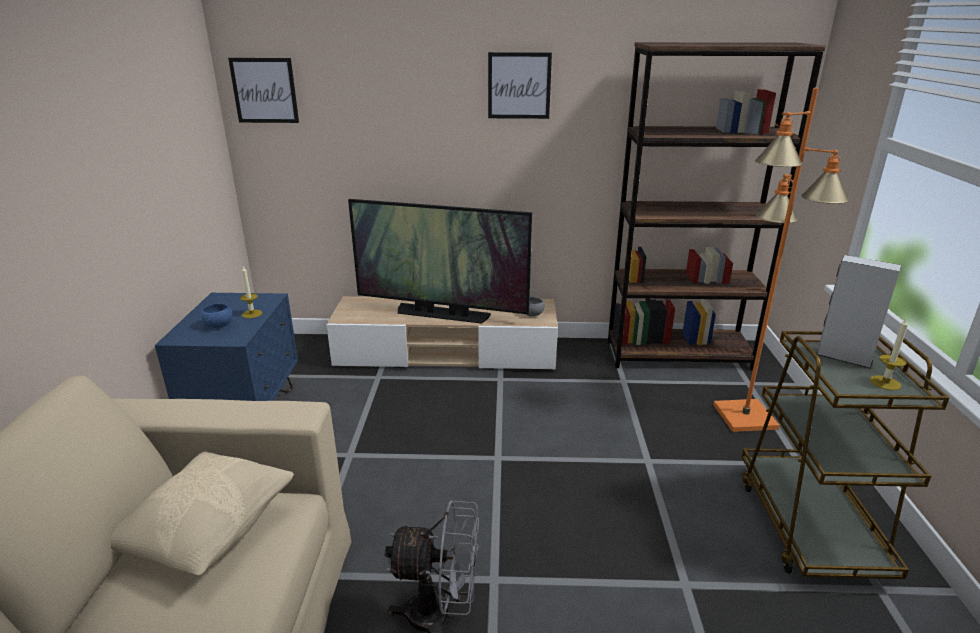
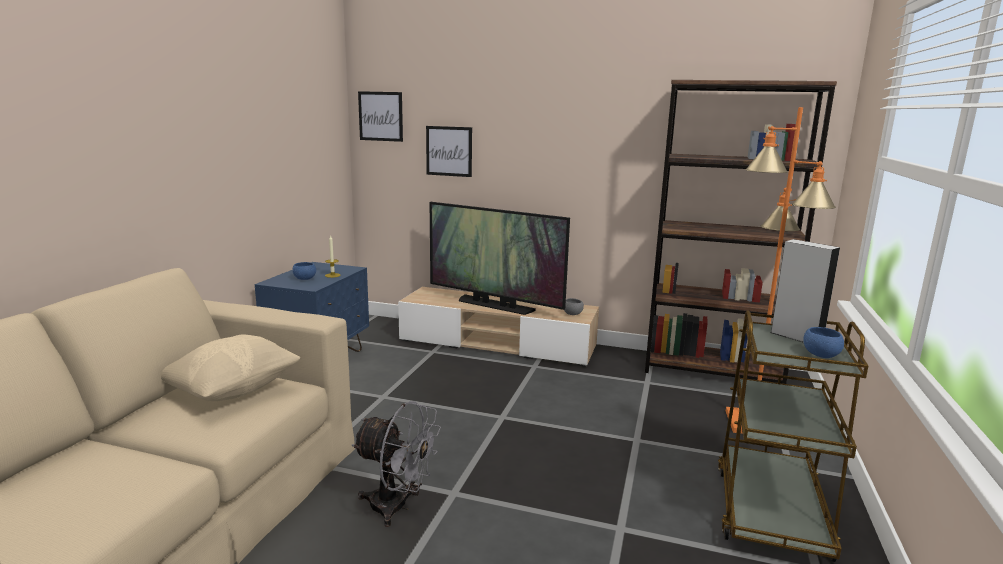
camera: 15 degrees right, 10 degrees down
picture [488,52,552,119] -> picture moved to [426,126,472,177]
candle [870,317,908,390] -> blue bowl [803,327,844,358]

